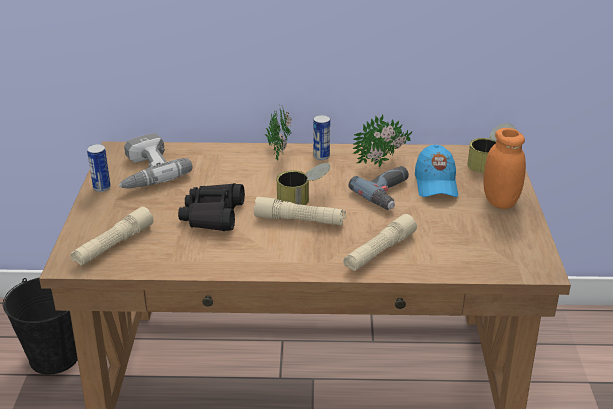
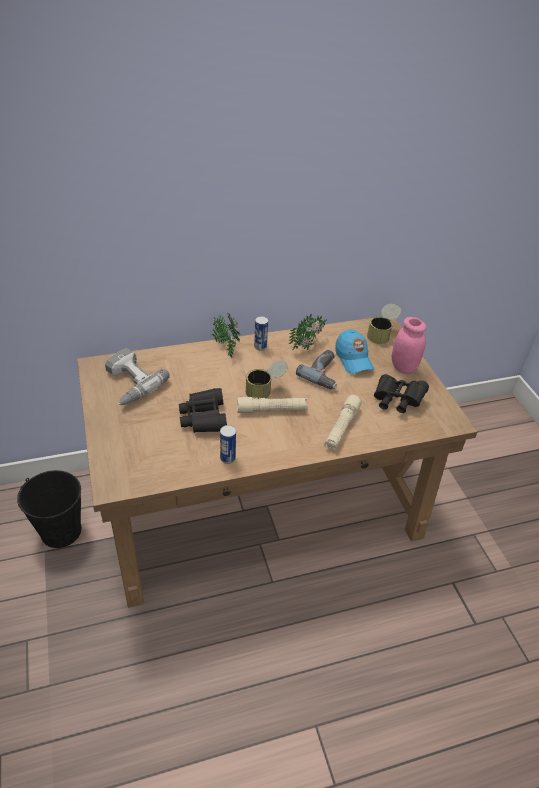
camera: 20 degrees left, 10 degrees up
beige flashlight [70,207,154,266] -> none
can [87,144,111,192] -> can moved to [220,425,236,464]
orange jar [483,128,526,209] -> pink jar [392,317,426,374]
none -> black binoculars [374,374,429,413]

